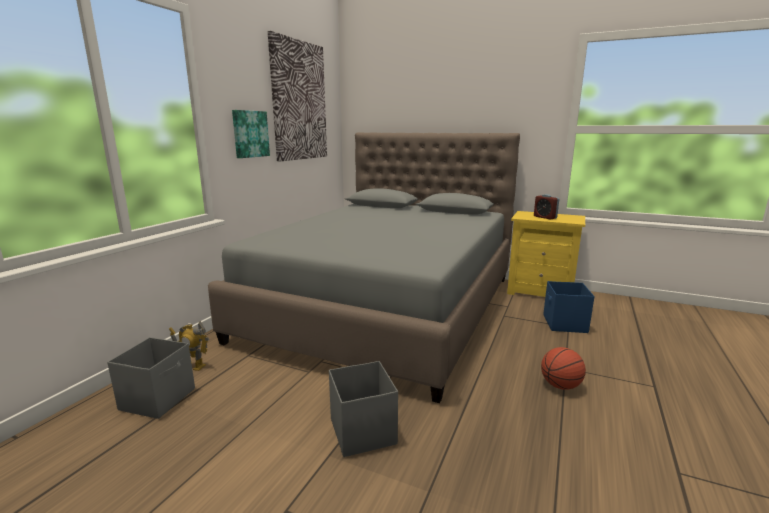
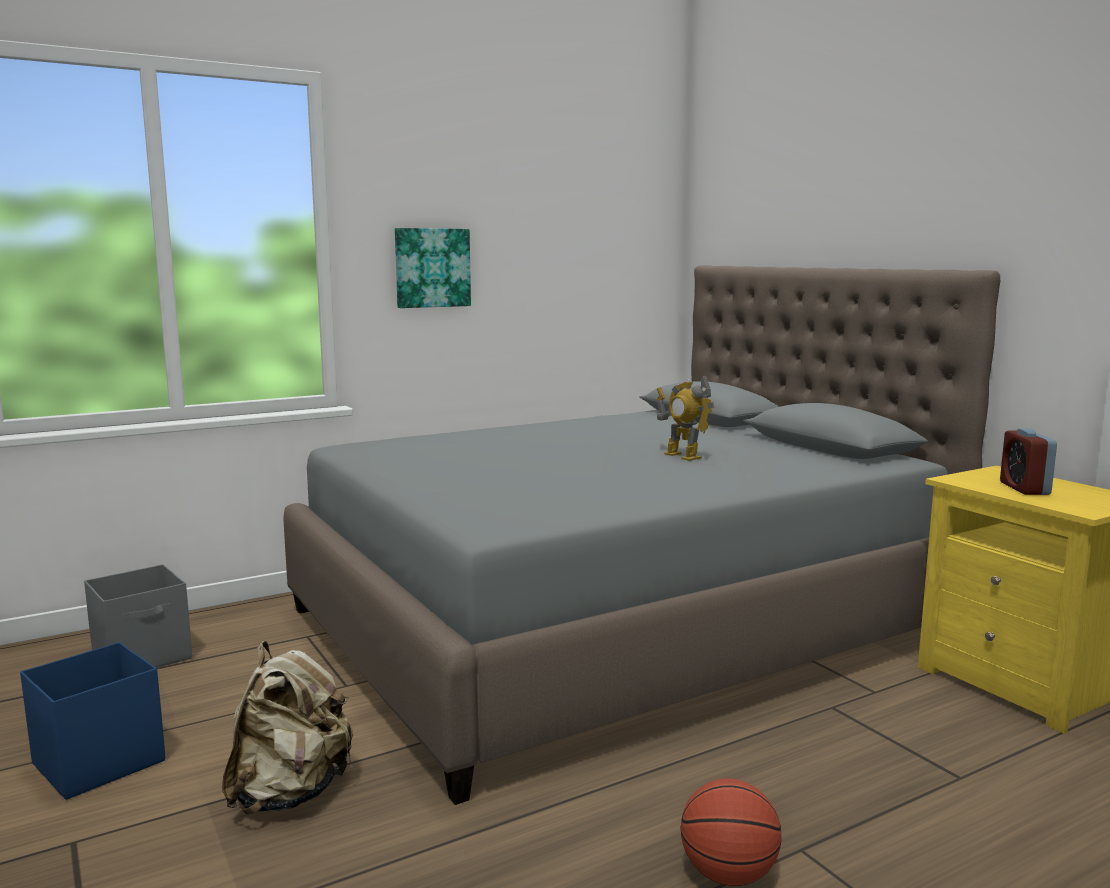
camera: 35 degrees right, 5 degrees down
toy robot [169,321,209,371] -> toy robot moved to [657,376,714,461]
picture [268,31,327,161] -> none
grey storage box [329,361,398,457] -> beige backpack [222,641,353,814]
blue storage box [543,281,594,333] -> blue storage box moved to [20,642,166,800]

